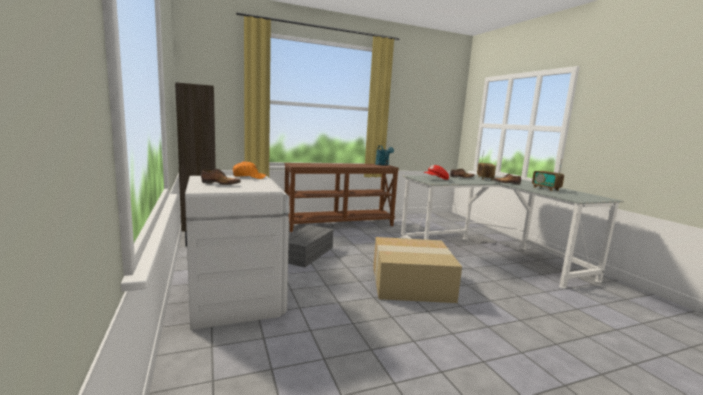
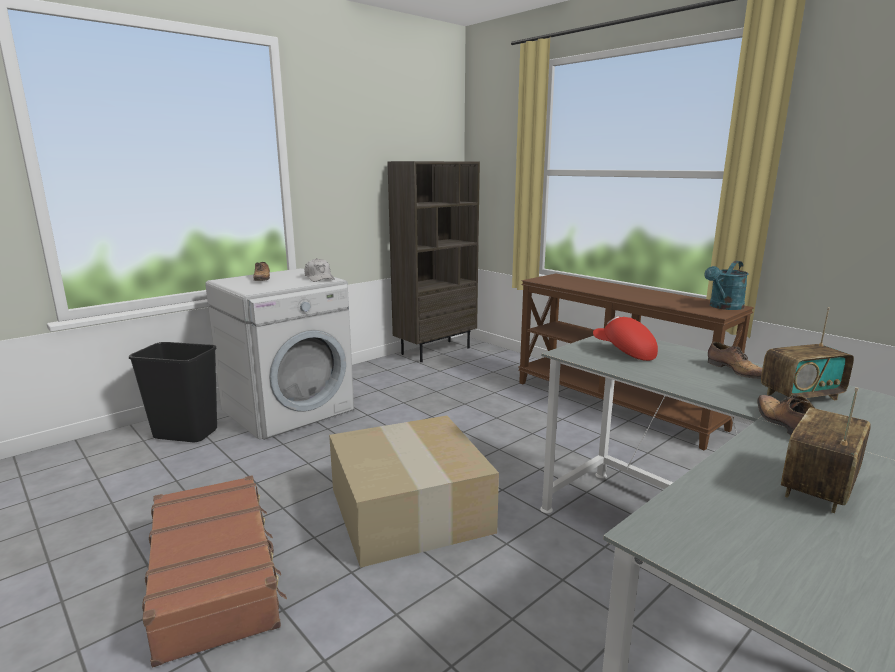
camera: 70 degrees right, 5 degrees up
orange cap [233,161,266,179] -> white cap [305,258,335,282]
grey storage box [288,225,334,267] -> none
none -> black trash can [129,342,217,442]
none -> brown suitcase [142,476,287,667]

